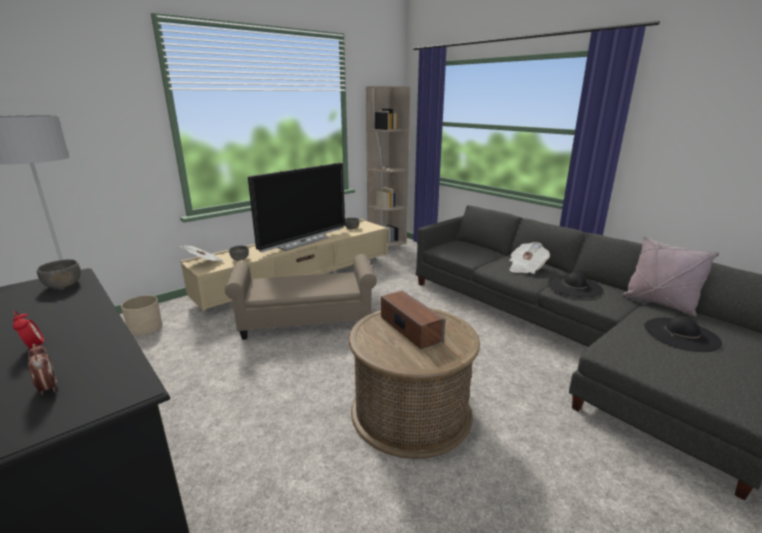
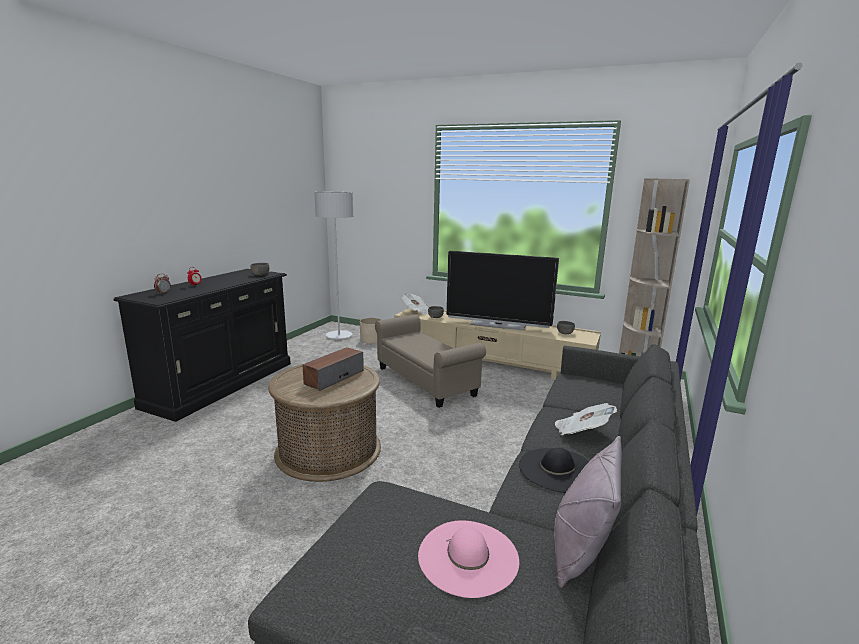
camera: 65 degrees right, 5 degrees down
black hat [644,316,722,352] -> pink hat [418,520,519,598]

